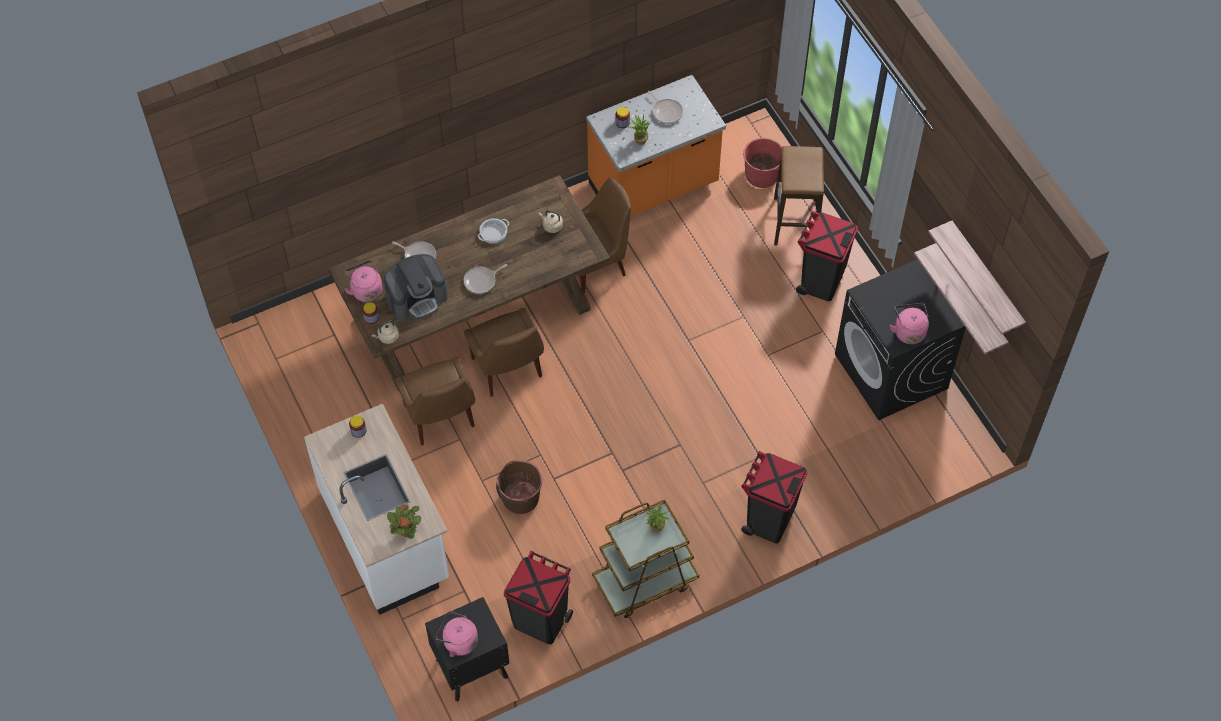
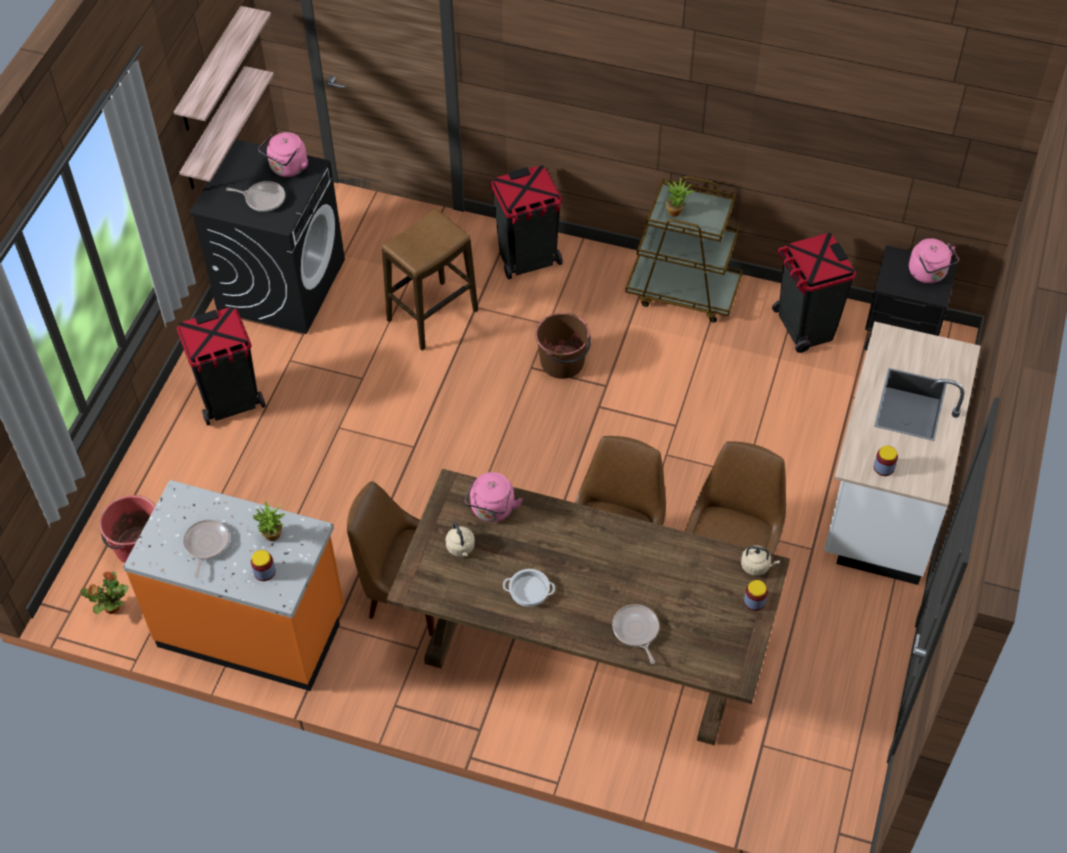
camera: 135 degrees left, 5 degrees down
pink kettle [344,260,382,302] -> pink kettle moved to [465,472,523,522]
coffee machine [384,254,448,321] -> none
potted plant [387,504,421,539] -> potted plant moved to [80,571,129,614]
frying pan [463,264,507,294] -> frying pan moved to [226,181,285,212]
brown bucket [496,460,542,514] -> brown bucket moved to [535,313,591,379]
stool [774,146,824,246] -> stool moved to [382,209,478,351]

